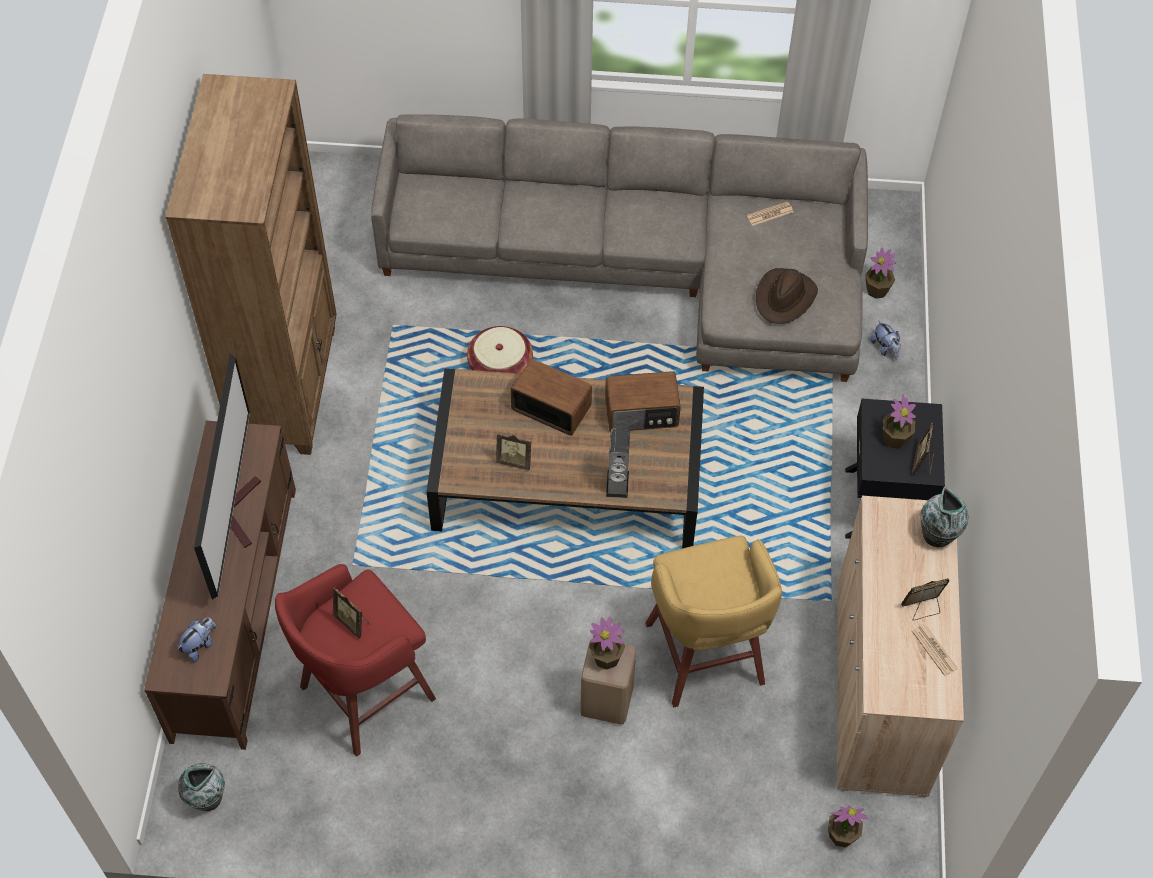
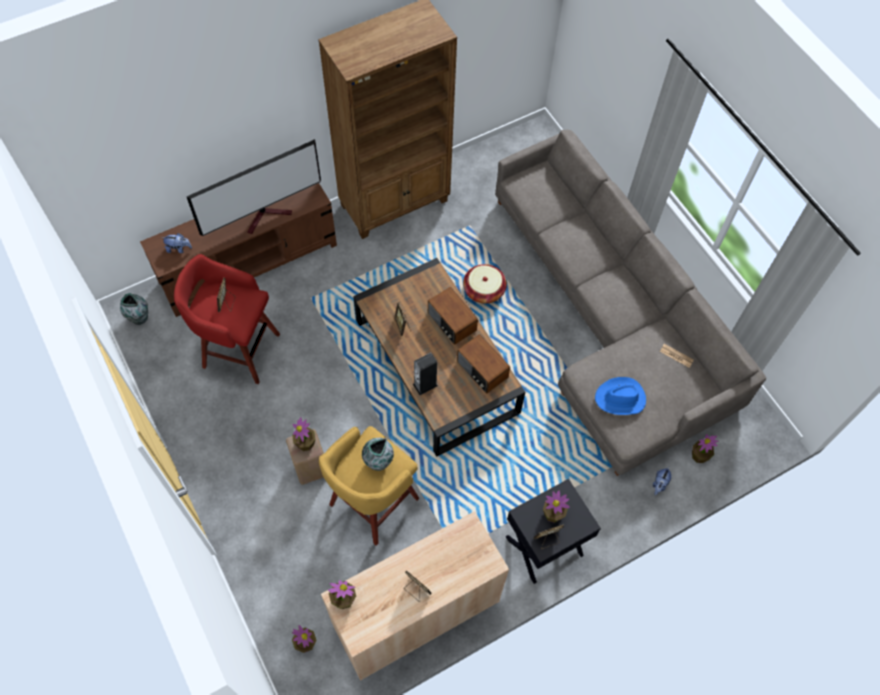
camera: 55 degrees right, 5 degrees up
radio [510,359,592,436] -> radio turned 150 degrees clockwise [428,287,478,345]
brown hat [756,268,818,324] -> blue hat [595,377,646,415]
newspaper [912,625,958,676] -> none
vase [921,487,968,547] -> vase moved to [362,438,394,471]
none -> potted plant [328,580,356,609]

